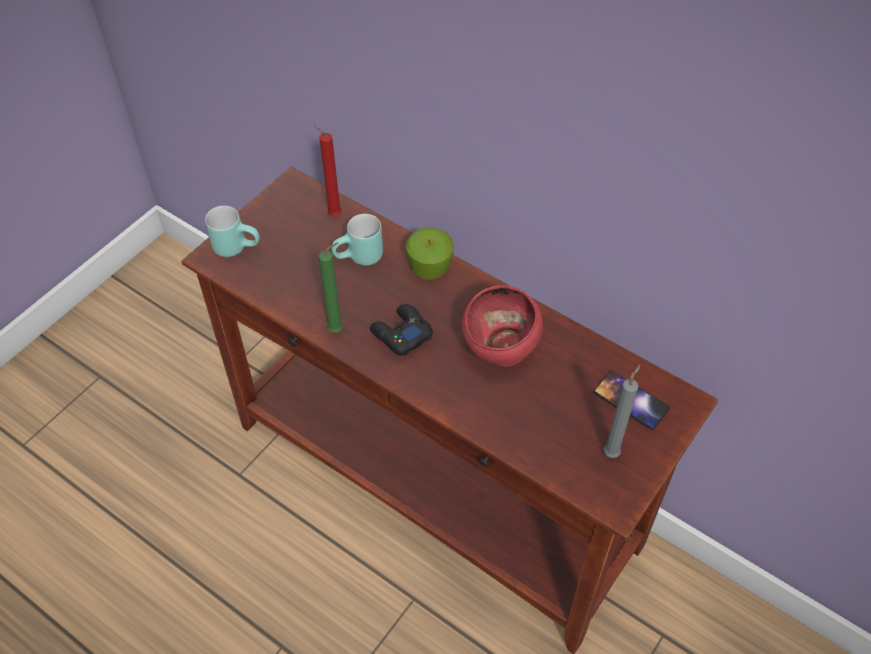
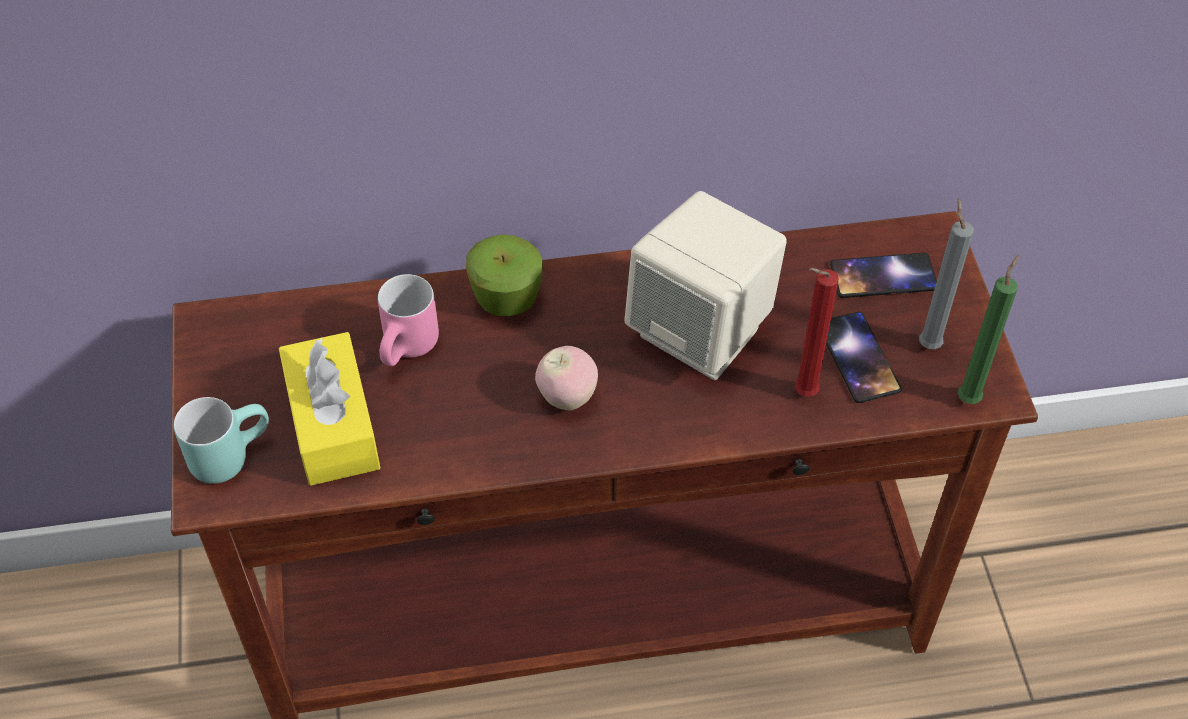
camera: 45 degrees left, 0 degrees up
red candle [313,123,342,216] -> red candle moved to [795,268,839,397]
green candle [319,242,343,333] -> green candle moved to [958,255,1019,404]
turquoise mug [331,214,383,266] -> pink mug [378,274,439,366]
black game controller [370,304,433,356] -> apple [535,346,598,410]
red bowl [462,285,543,367] -> beige speaker [624,191,787,380]
none -> yellow tissue box [279,332,380,486]
none -> phone [826,312,902,403]

